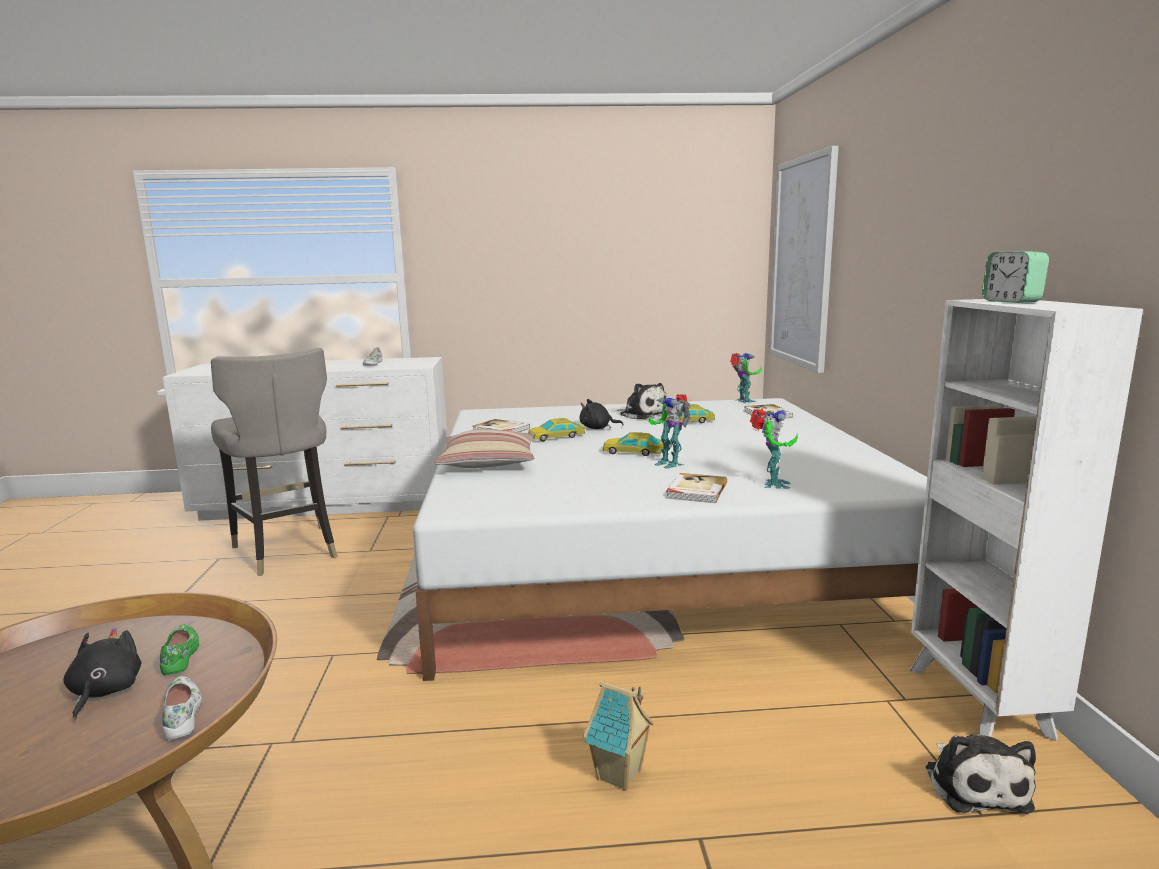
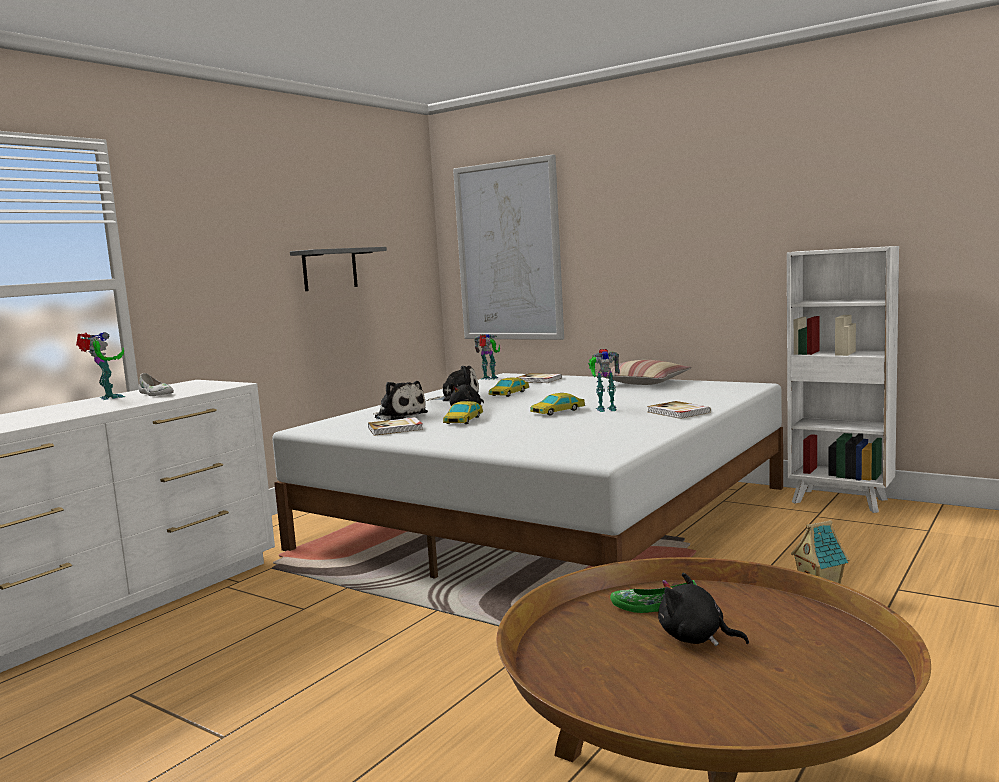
camera: 50 degrees left, 5 degrees down
white shoe [162,676,202,740] -> none
grey stool [211,348,337,576] -> none
pillow [434,429,534,468] -> pillow moved to [596,360,692,385]
toy robot [750,408,798,489] -> toy robot moved to [76,332,125,400]
plush toy [926,734,1036,814] -> plush toy moved to [373,381,428,421]
alarm clock [982,251,1049,303] -> none
none -> grey shelf [290,247,387,291]

